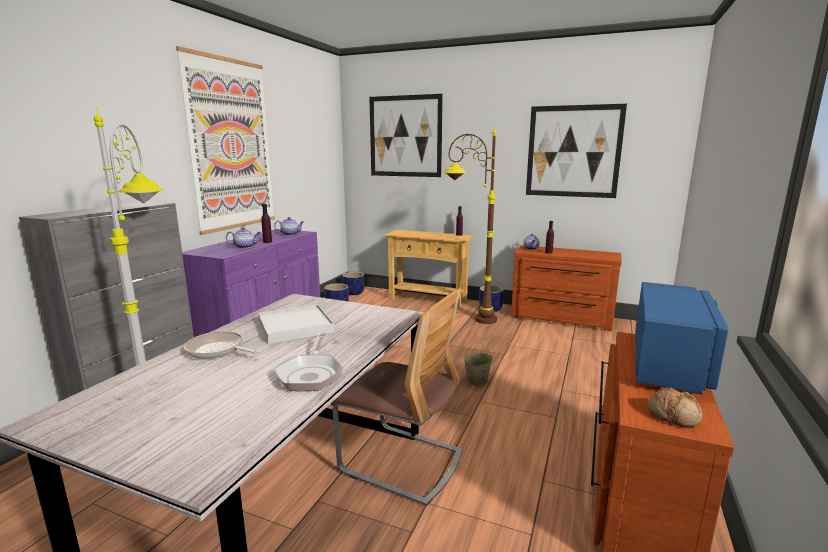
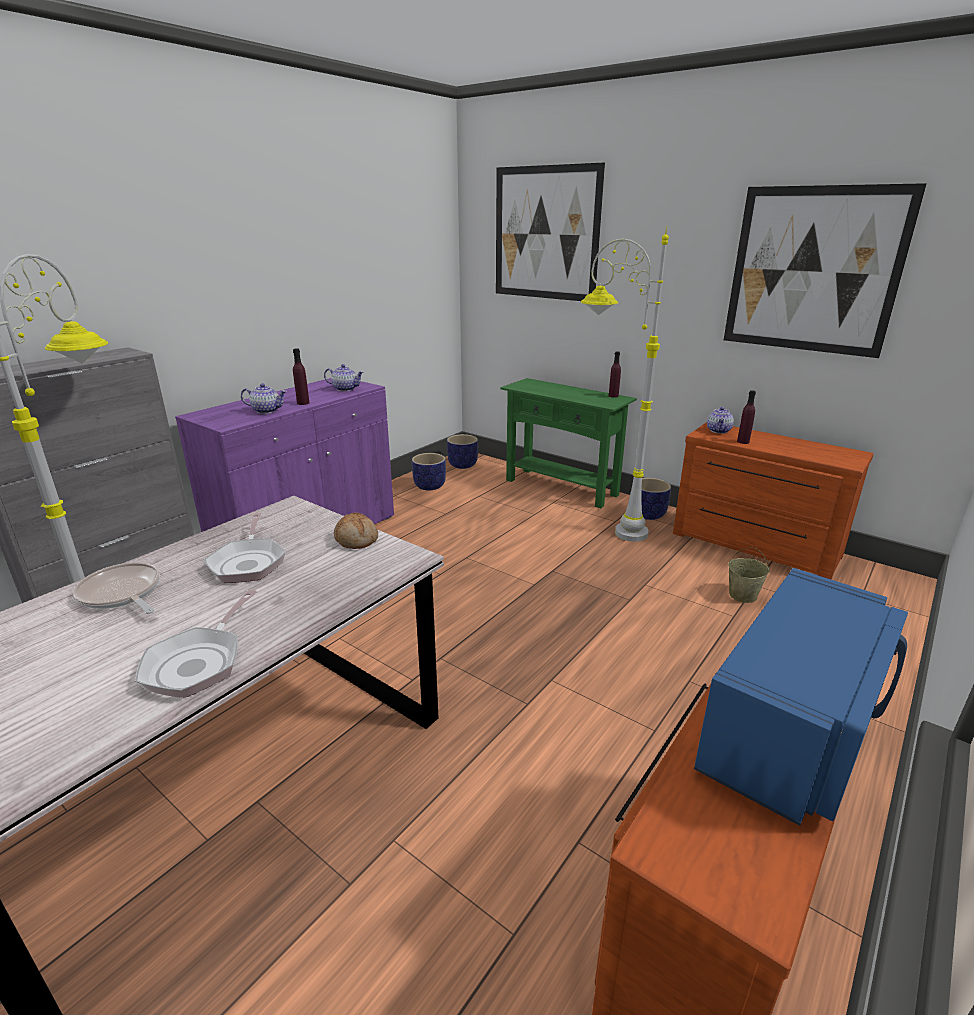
camera: 15 degrees right, 10 degrees up
picture [176,46,275,235] -> none
white tray [258,304,334,344] -> frying pan [204,513,286,583]
chair [331,288,463,506] -> none
beige console table [383,229,474,309] -> green console table [500,378,637,508]
brown floor lamp [443,126,497,324] -> grey floor lamp [581,226,669,542]
beige bucket [464,342,493,386] -> beige bucket moved to [728,547,770,603]
bread [647,387,703,427] -> bread moved to [334,512,378,549]

